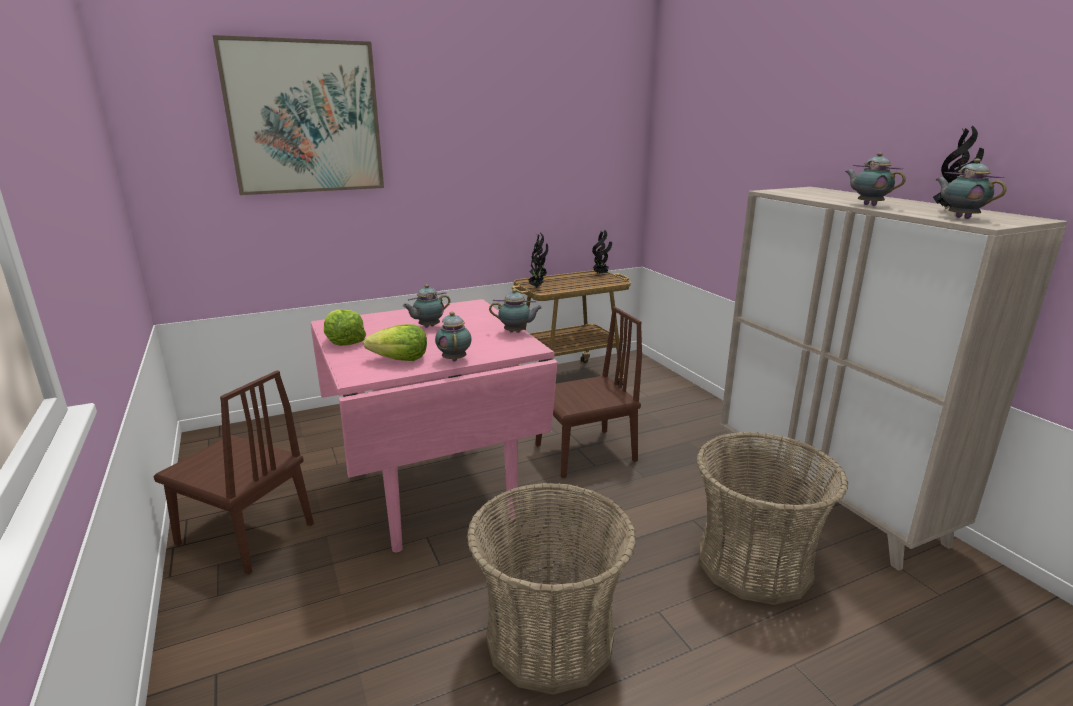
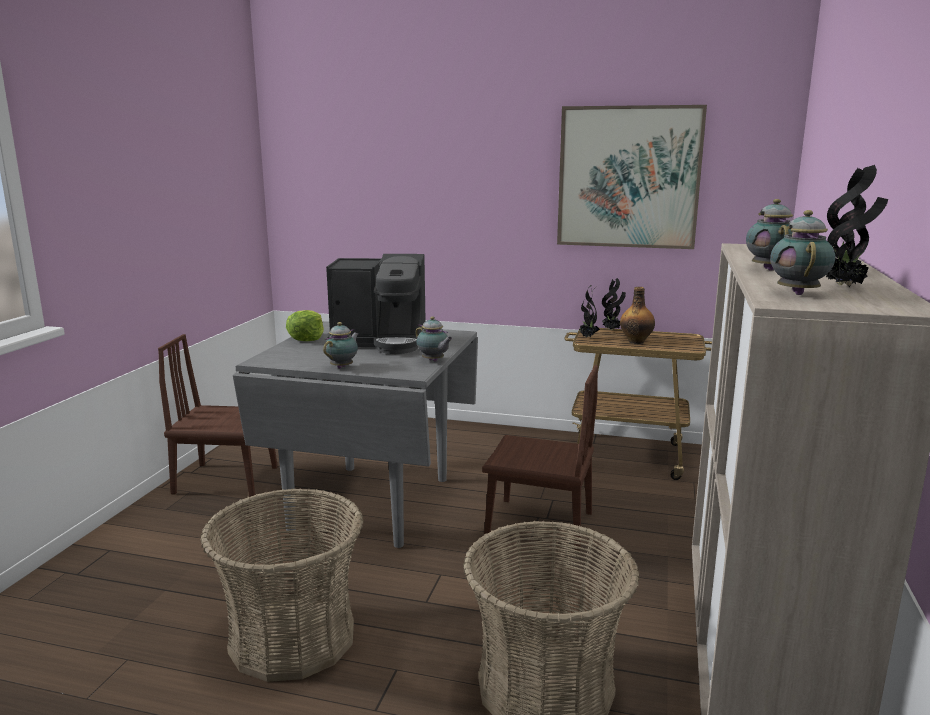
camera: 40 degrees right, 5 degrees down
brown chair [153,370,314,575] -> brown chair turned 120 degrees clockwise [158,334,277,497]
picture [212,35,384,195] -> picture moved to [557,105,707,249]
pink dining table [311,299,557,552] -> grey dining table [233,321,478,548]
lettuce [364,324,427,361] -> none
teapot [403,284,450,328] -> coffee machine [326,254,426,354]
potted plant [592,230,612,274] -> none
none -> bottle [620,287,655,344]

